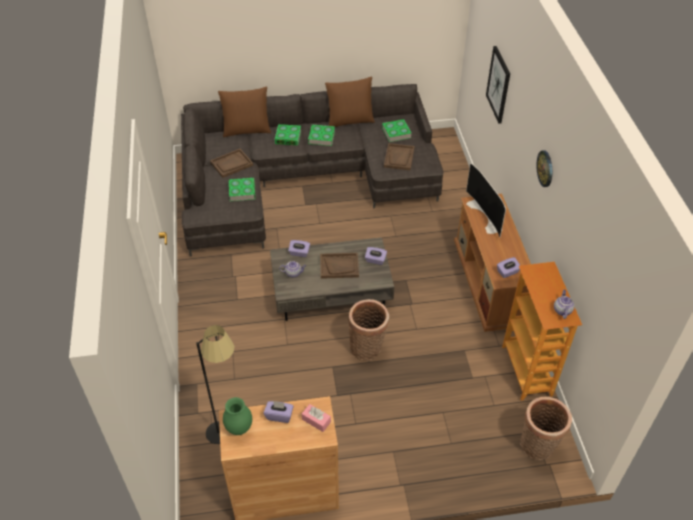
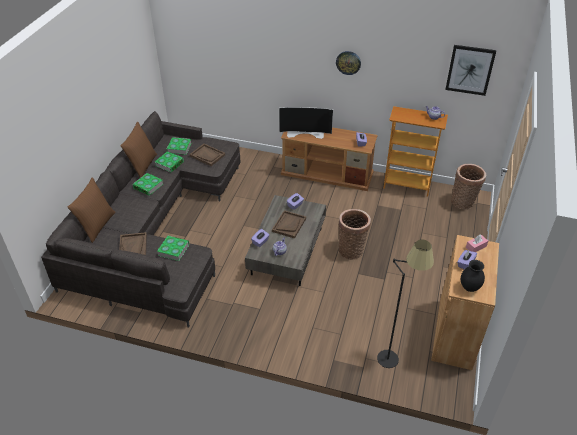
camera: 65 degrees left, 5 degrees down
green vase [223,397,252,435] -> black vase [461,260,485,292]
book [275,124,301,145] -> book moved to [155,152,184,172]
picture [486,46,510,124] -> picture moved to [445,45,496,96]

